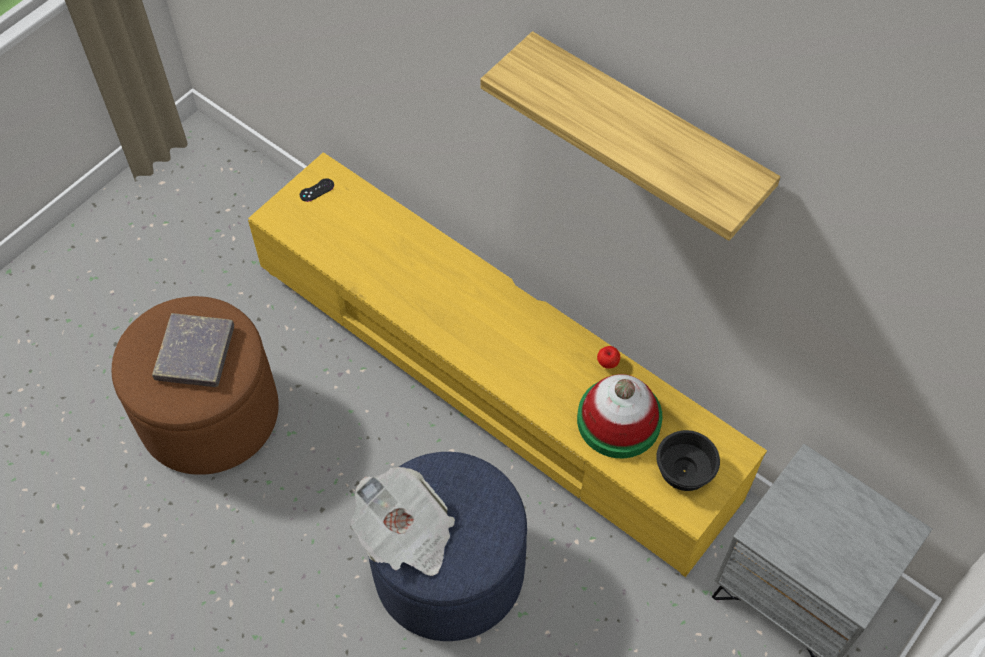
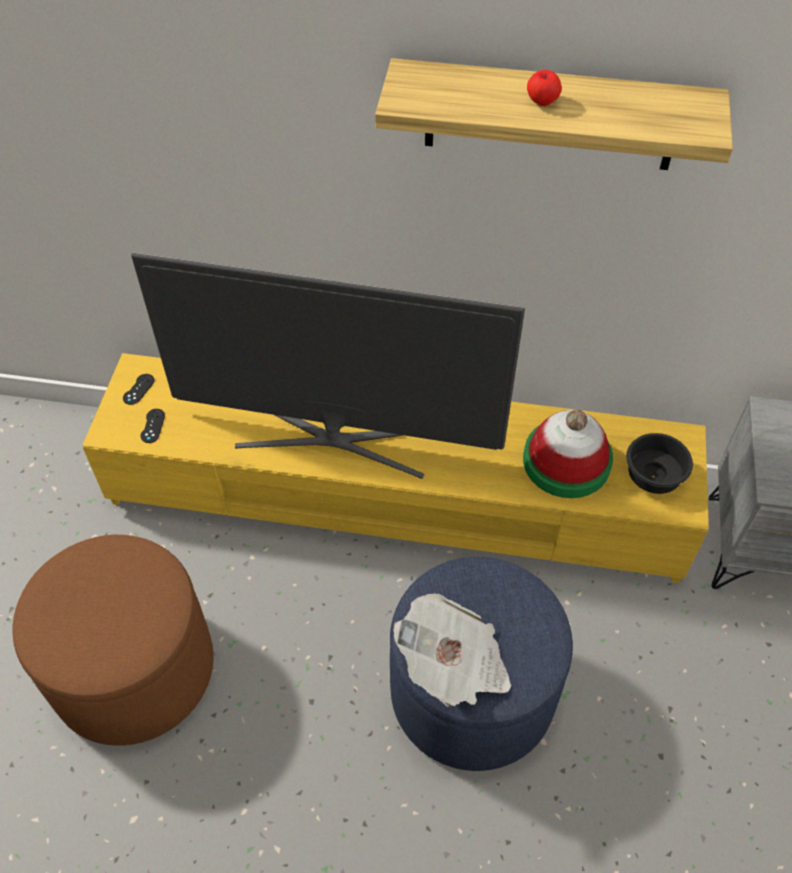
camera: 30 degrees left, 5 degrees down
grey book [152,313,234,387] -> none
apple [597,346,620,369] -> apple moved to [527,70,562,106]
none -> television [131,252,525,479]
none -> black game controller [140,409,165,443]

